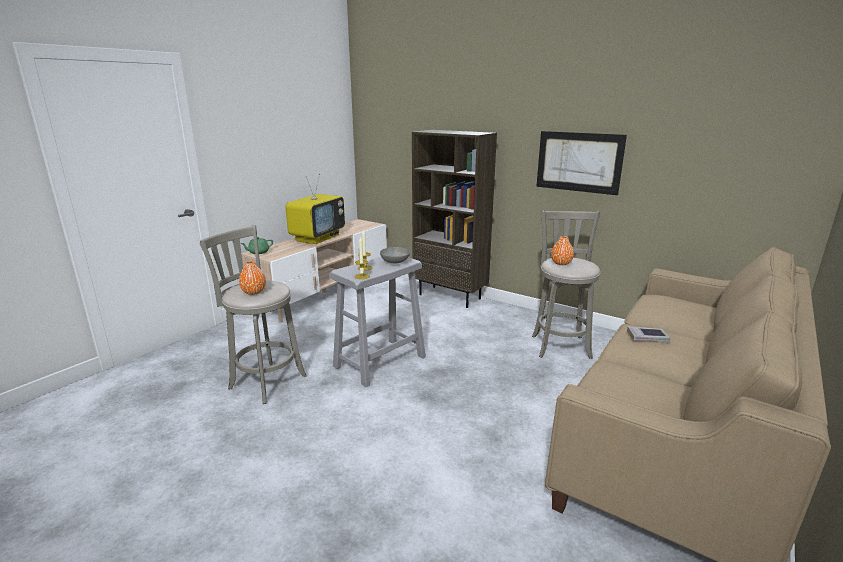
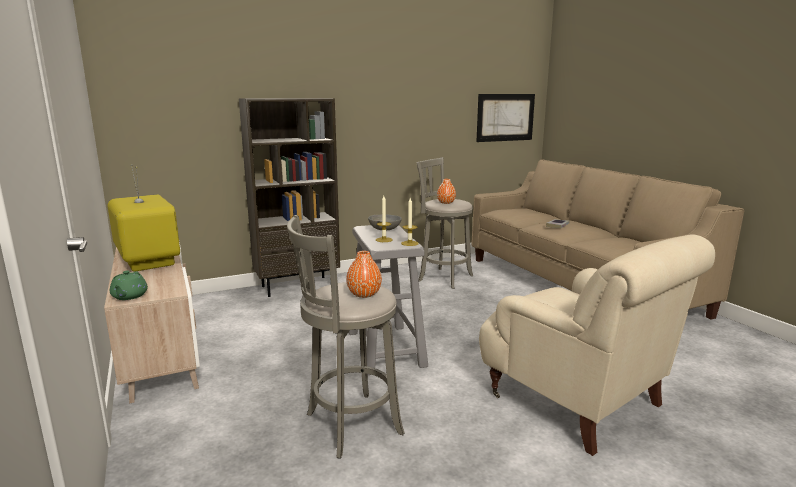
camera: 60 degrees left, 5 degrees down
picture [536,131,627,195] -> picture moved to [476,94,535,142]
none -> beige armchair [479,234,715,456]

